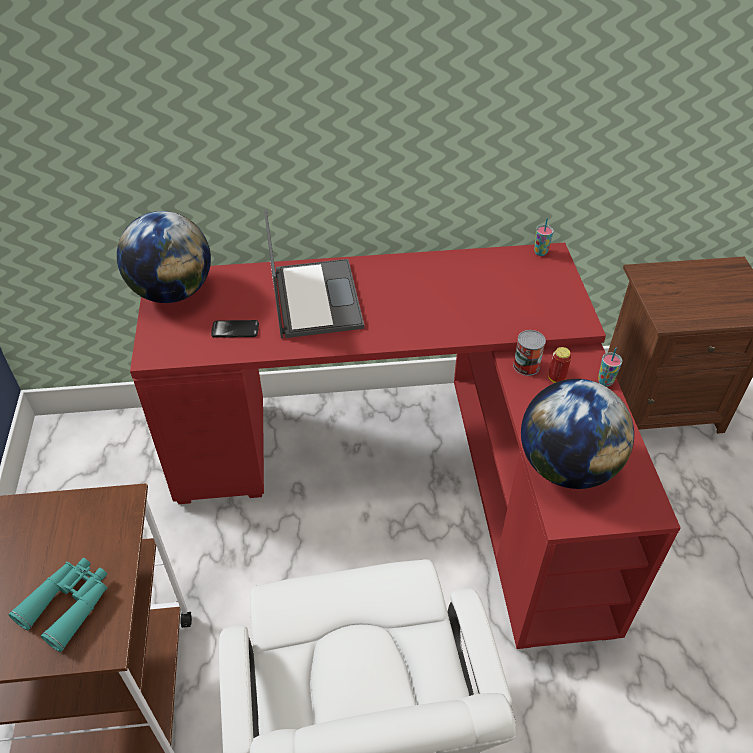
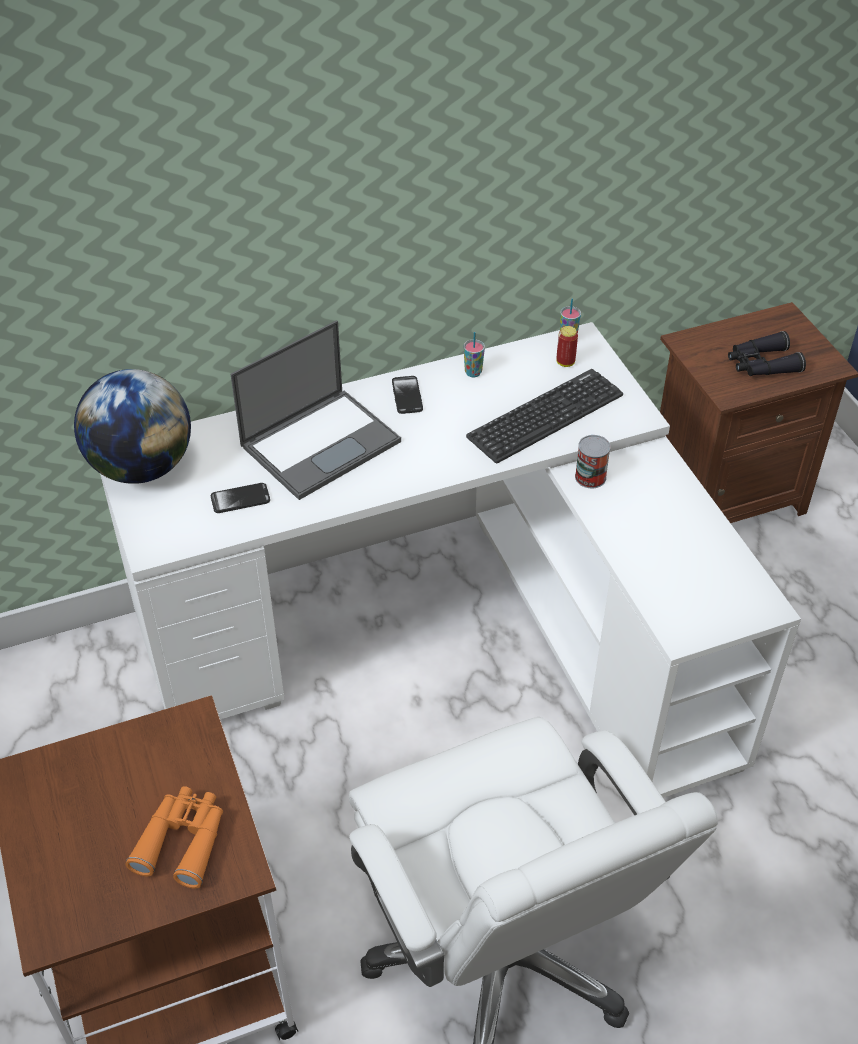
camera: 15 degrees left, 0 degrees up
turquoise binoculars [8,558,108,652] -> orange binoculars [125,786,223,889]
red desk [130,243,681,649] -> white desk [100,322,801,798]
laptop [264,210,364,339] -> laptop turned 75 degrees clockwise [231,320,401,500]
globe [521,379,634,489] -> none
can [548,347,571,383] -> can moved to [556,326,578,367]
cup [598,347,622,386] -> cup moved to [464,332,485,377]
none -> phone [392,376,423,414]
none -> keyboard [466,369,623,463]
none -> black binoculars [728,331,806,376]

